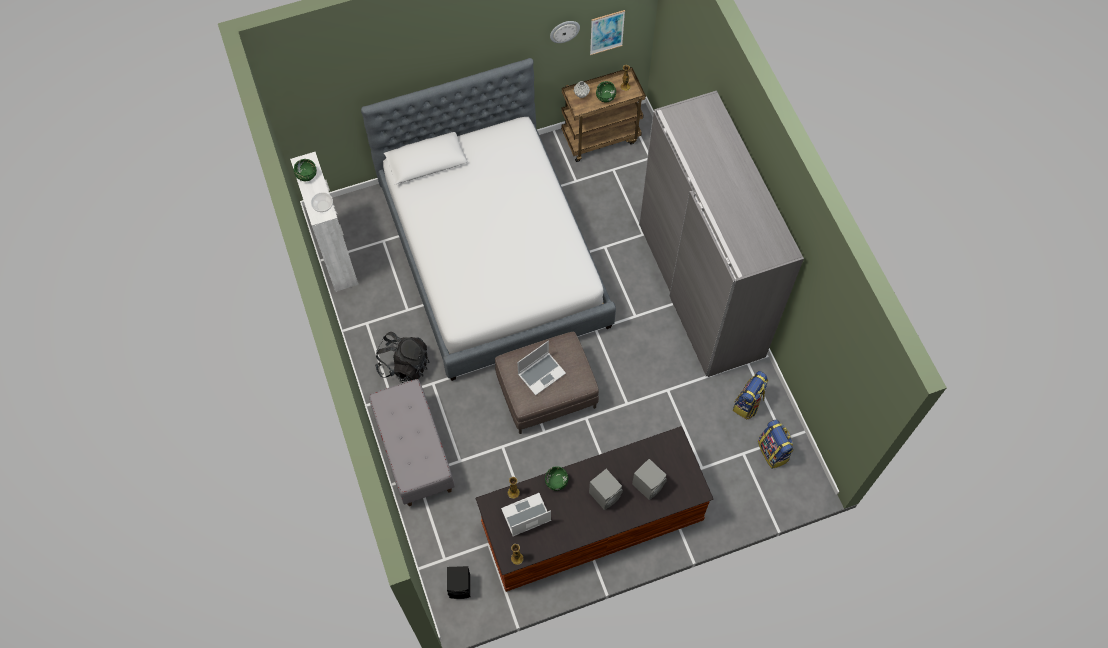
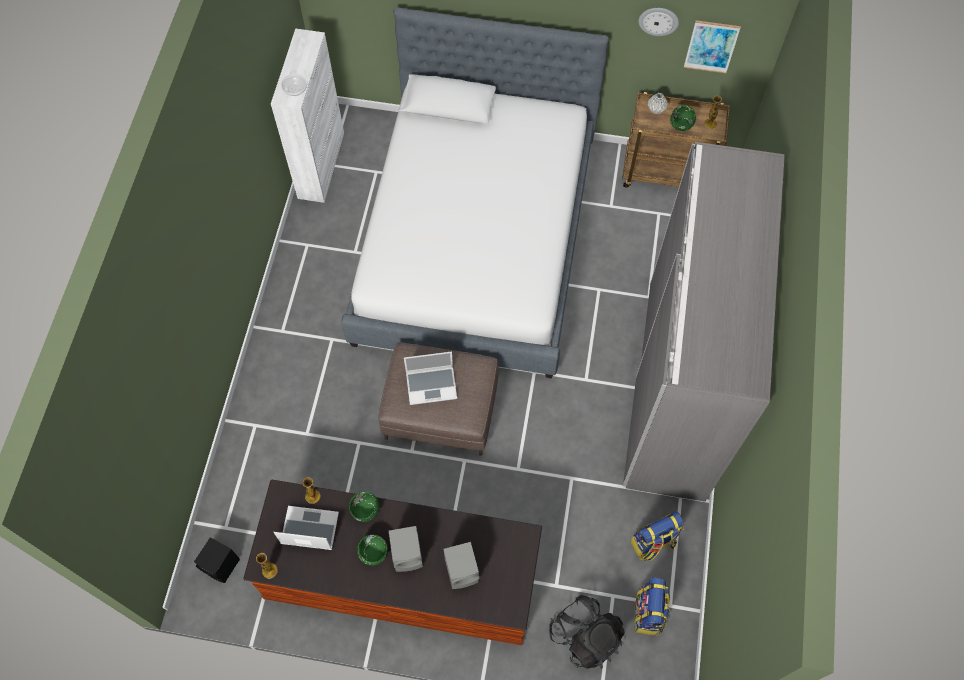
camera: 30 degrees right, 0 degrees up
green bowl [294,159,317,181] -> green bowl moved to [357,535,388,566]
grey bench [369,379,455,506] -> none
black backpack [375,332,430,383] -> black backpack moved to [549,595,625,669]

